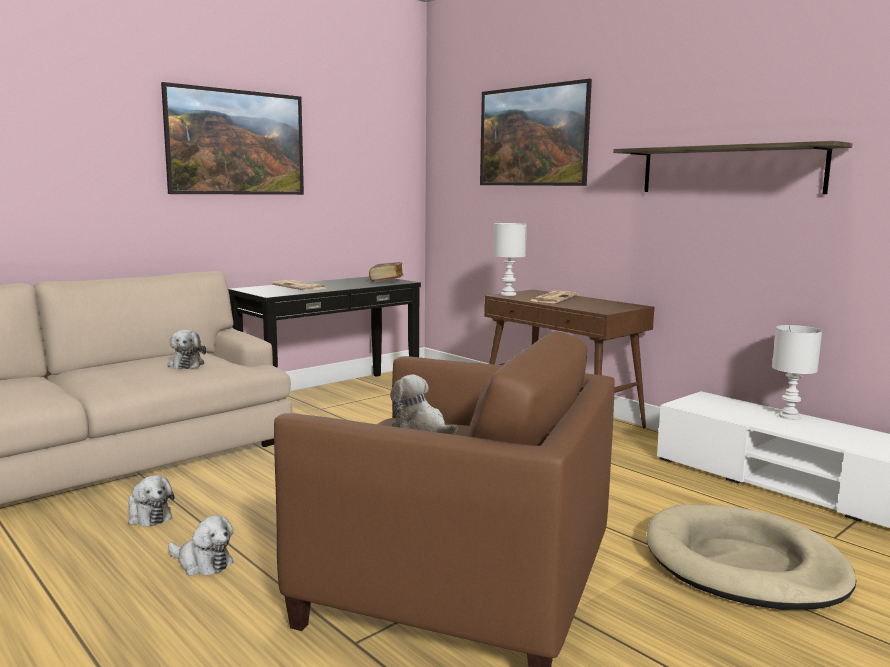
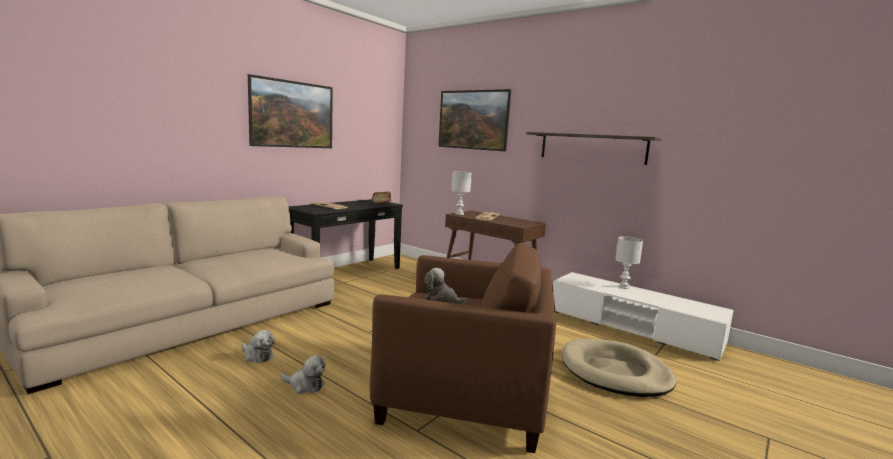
camera: 10 degrees left, 0 degrees up
plush toy [168,330,206,369] -> none

